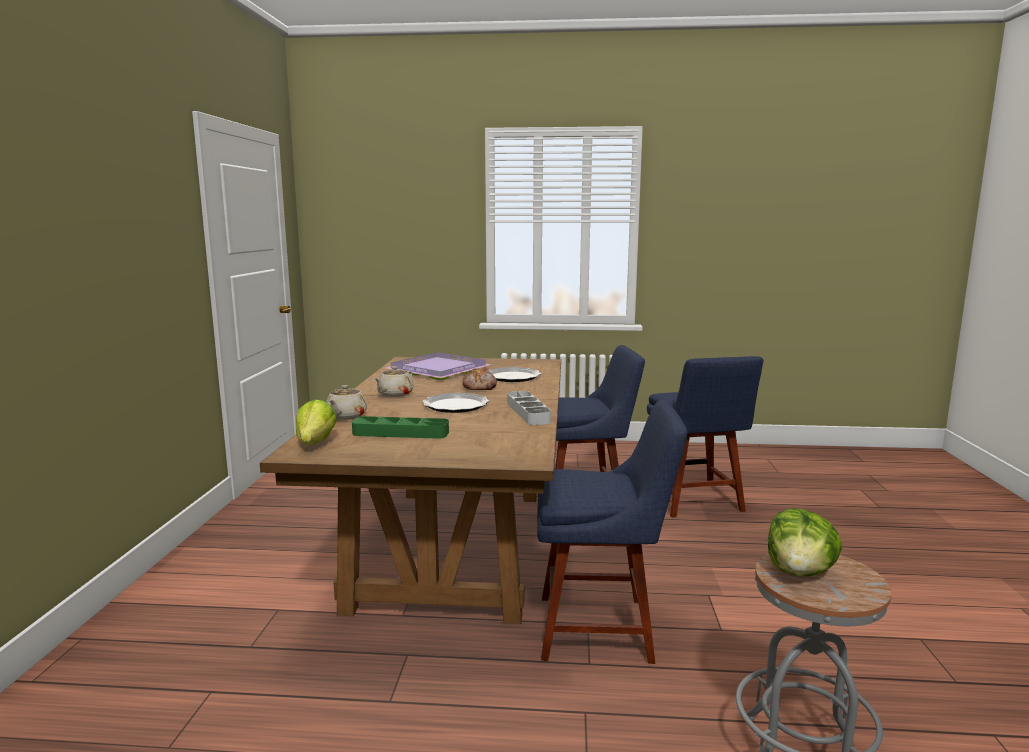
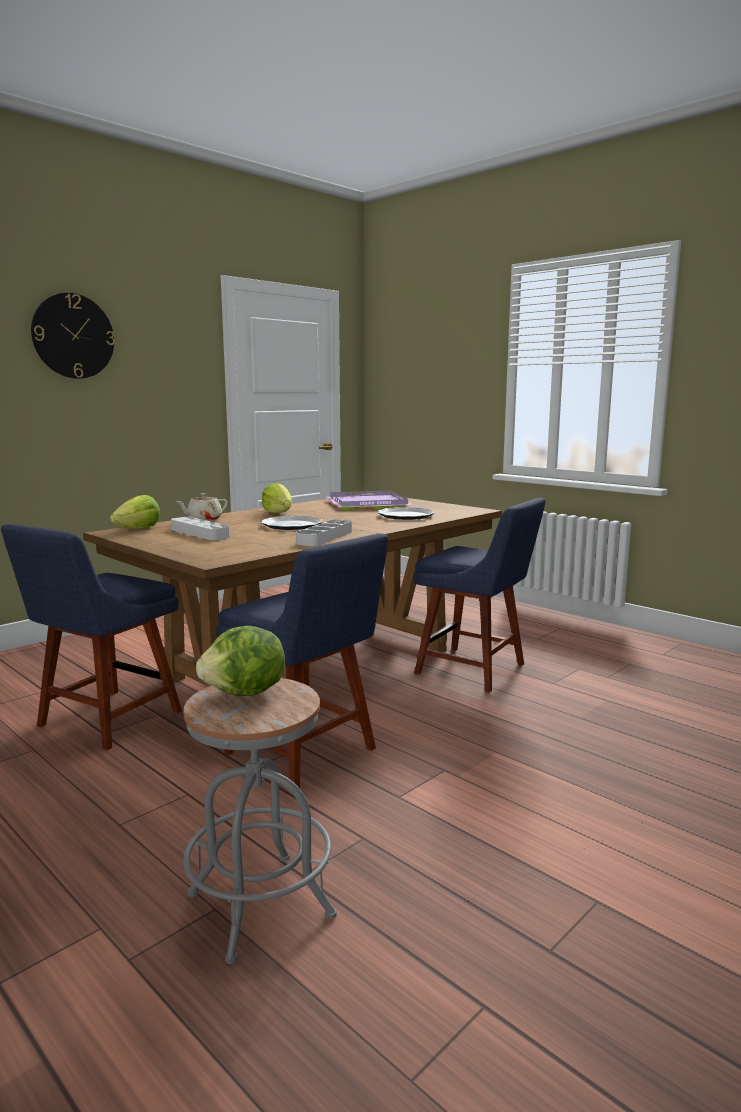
camera: 40 degrees right, 0 degrees up
green tray [352,416,449,439] -> grey tray [171,517,230,540]
beige teapot [374,366,414,397] -> lettuce [262,483,292,514]
bread [462,368,497,390] -> none
blue chair [647,356,763,518] -> blue chair moved to [1,524,182,750]
none -> wall clock [31,293,115,379]

